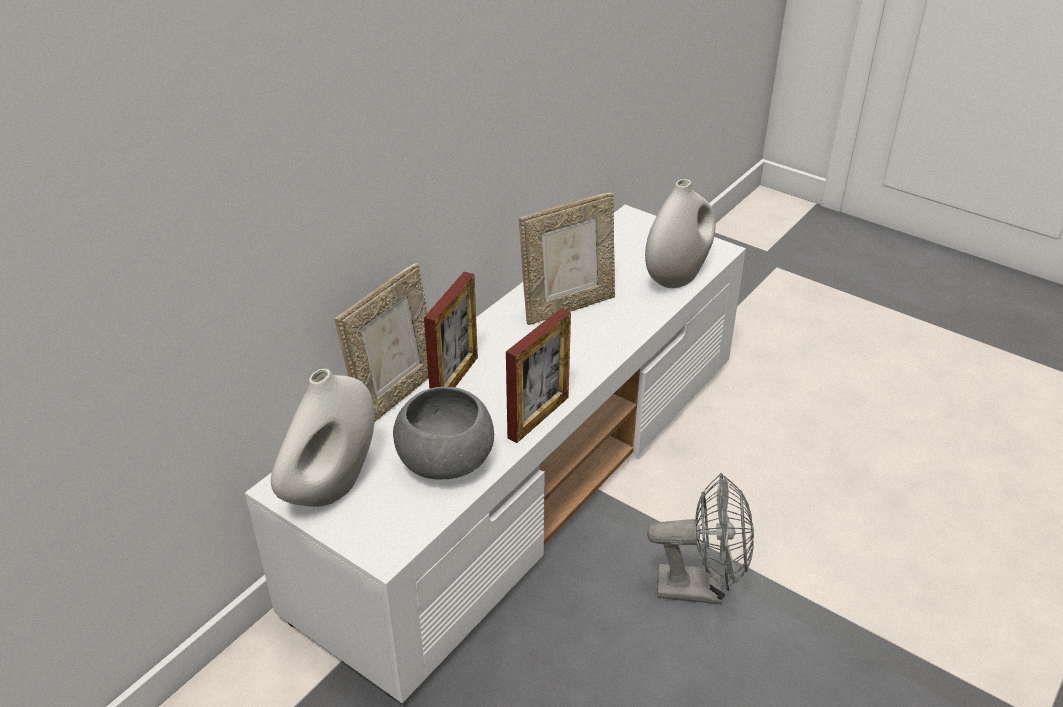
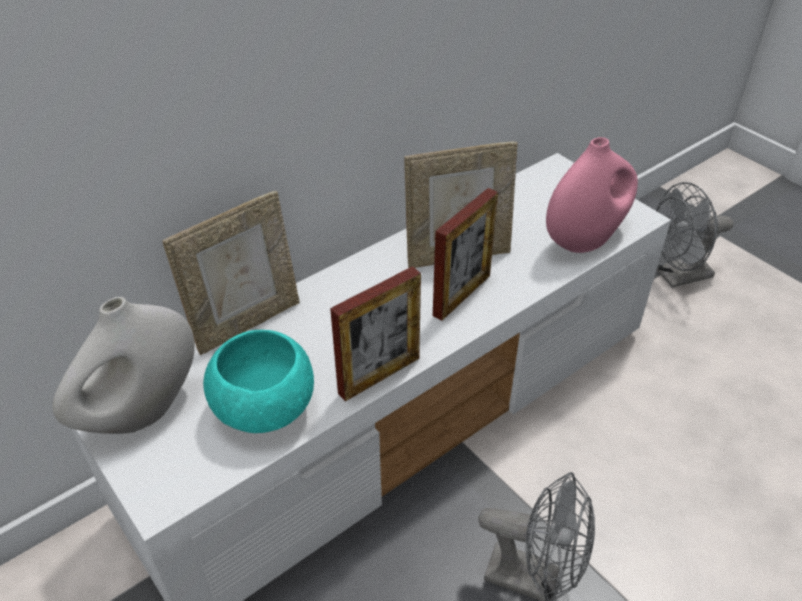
camera: 15 degrees right, 5 degrees up
grey bowl [393,387,494,479] -> turquoise bowl [203,330,314,433]
picture frame [424,272,478,389] -> picture frame moved to [433,188,498,321]
white vase [645,179,715,288] -> pink vase [546,137,638,253]
none -> grey fan [656,182,733,288]

